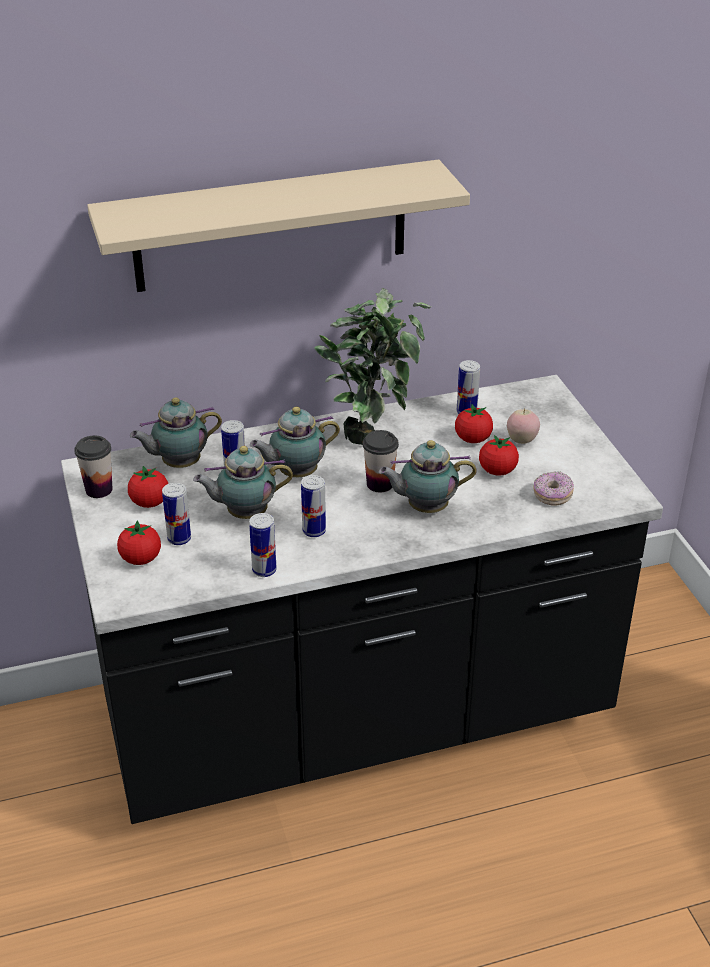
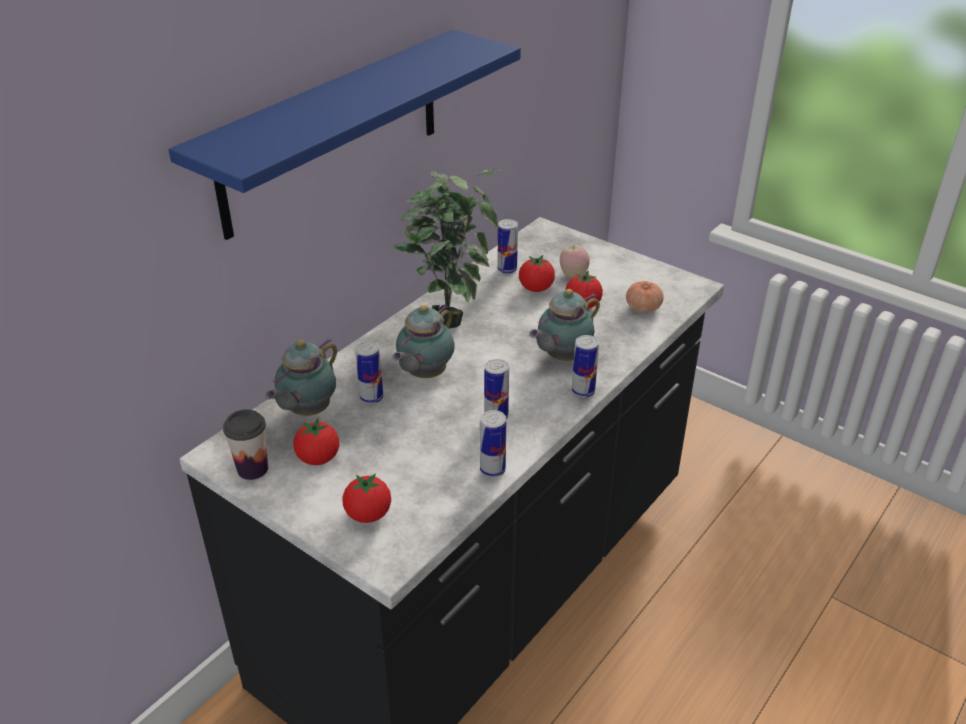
camera: 35 degrees left, 0 degrees up
beige shelf [87,159,470,292] -> blue shelf [169,30,521,240]
can [162,483,191,545] -> can moved to [572,335,599,398]
teapot [193,446,293,519] -> none
cup [363,430,399,492] -> none
donut [533,471,574,506] -> tomato [626,281,664,313]

